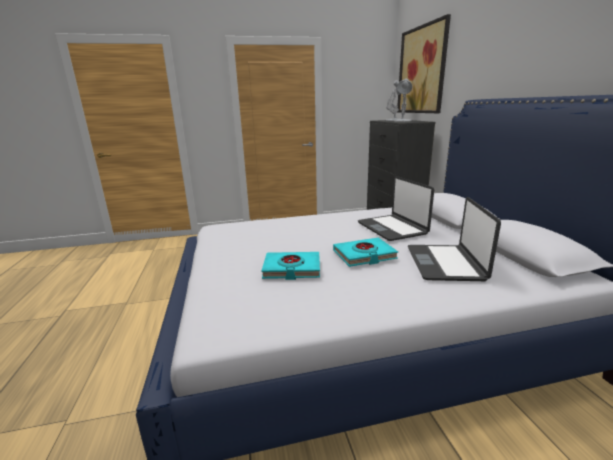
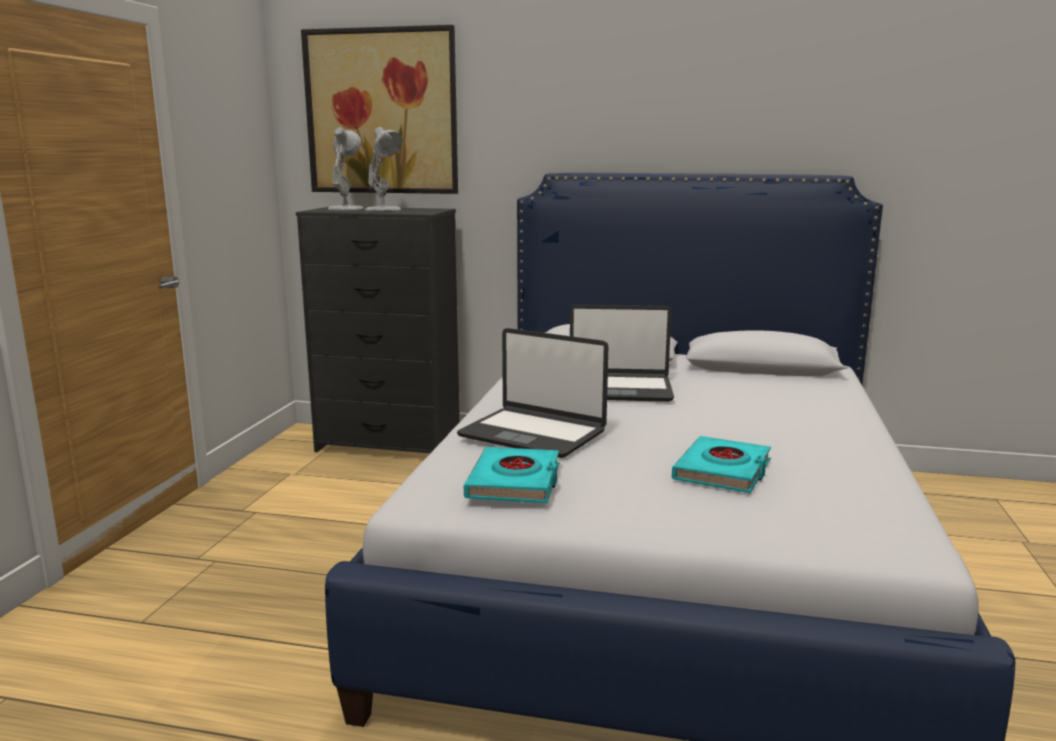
camera: 65 degrees left, 5 degrees down
turquoise book [333,238,398,267] -> turquoise book moved to [464,447,560,503]
laptop [408,197,501,281] -> laptop moved to [457,328,608,458]

